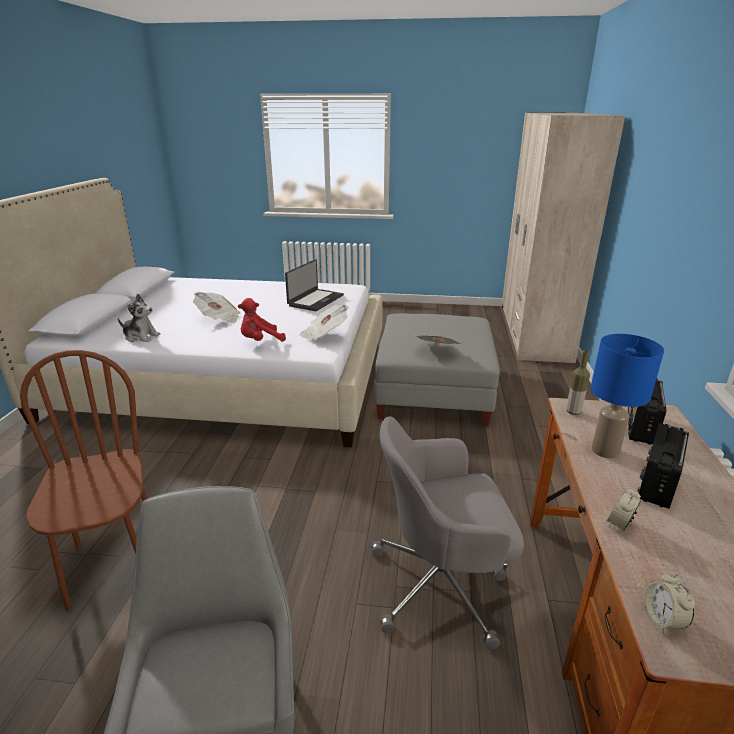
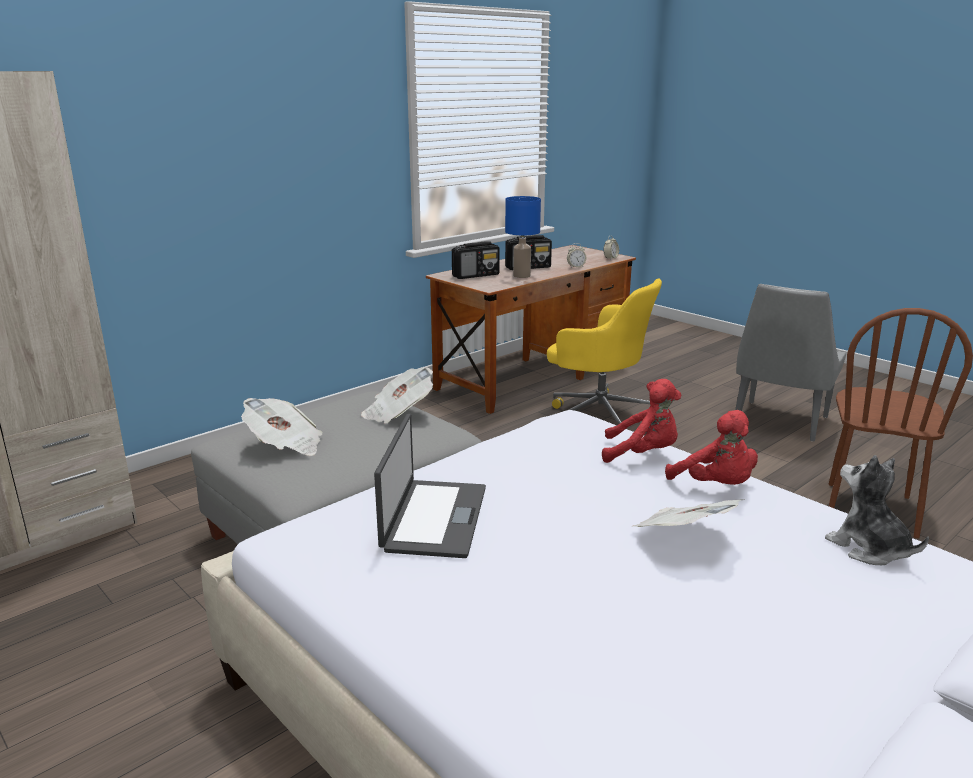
camera: 140 degrees left, 5 degrees down
laptop [285,259,344,311] -> laptop turned 120 degrees clockwise [374,414,486,558]
newspaper [300,304,349,341] -> newspaper moved to [241,398,323,456]
grey office chair [371,417,524,650] -> yellow office chair [547,279,662,424]
bottle [566,350,590,415] -> none
none -> red plush toy [665,410,758,485]

